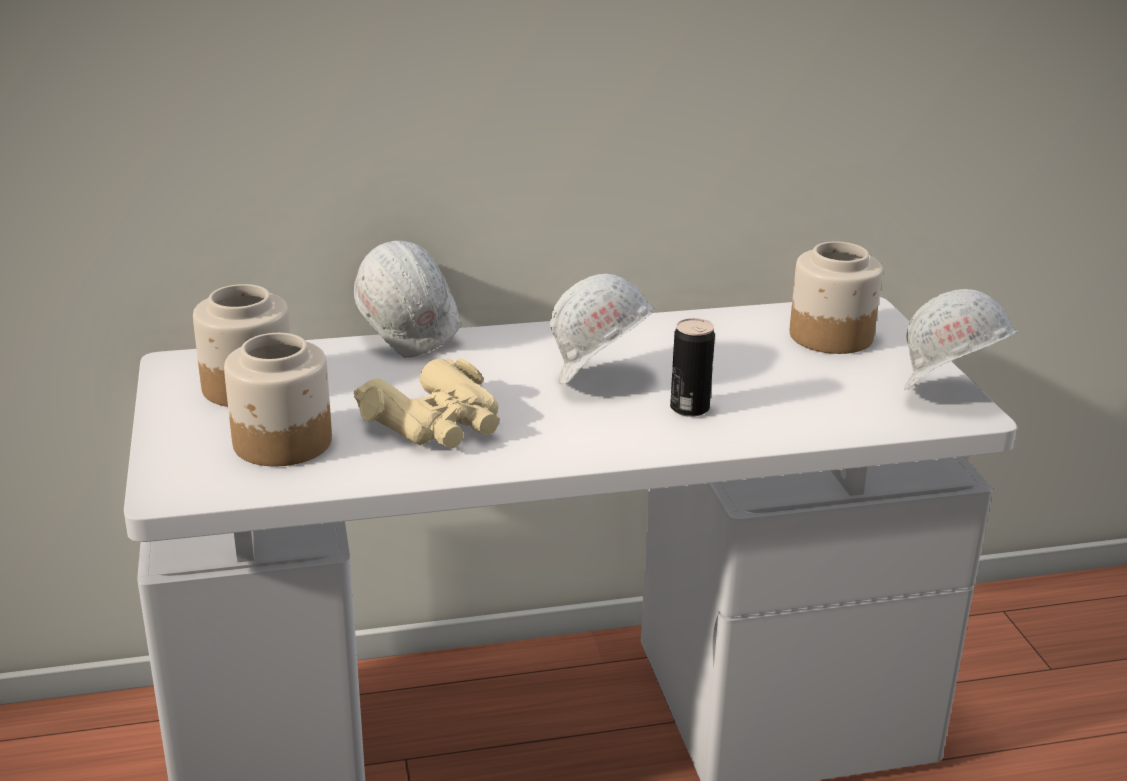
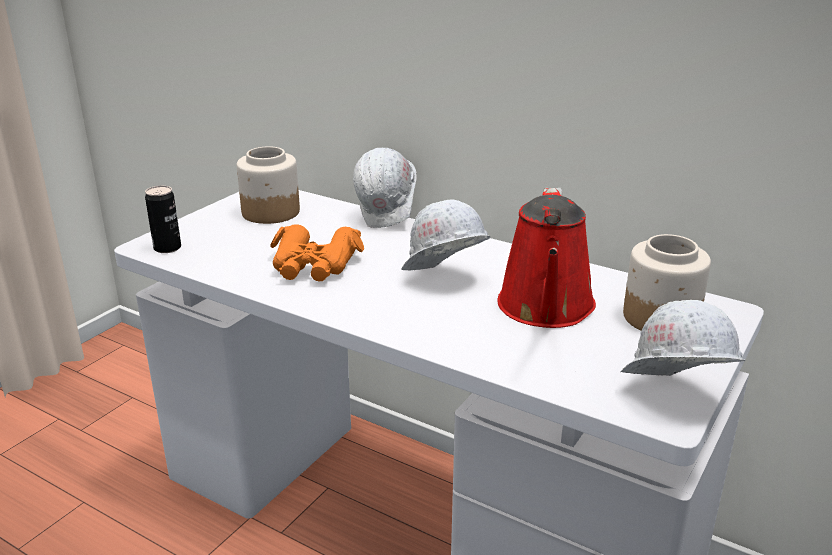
camera: 45 degrees right, 0 degrees up
jar [224,333,332,466] -> none
beige binoculars [354,358,500,449] -> orange binoculars [270,224,364,281]
can [670,318,715,417] -> can moved to [145,186,181,253]
none -> red watering can [497,188,596,328]

